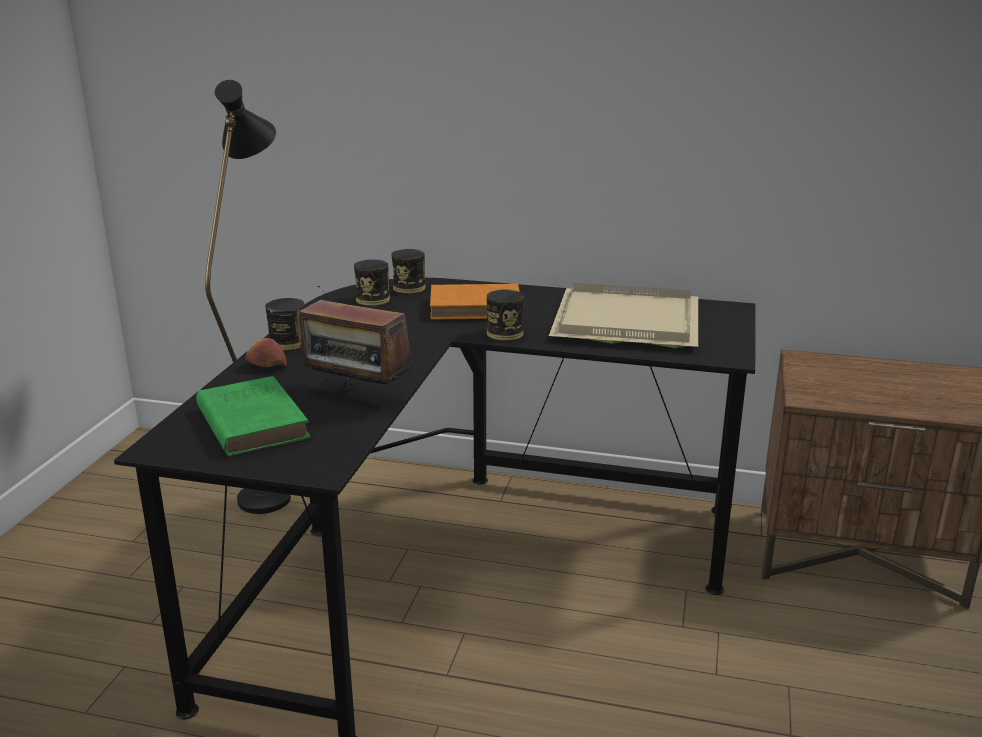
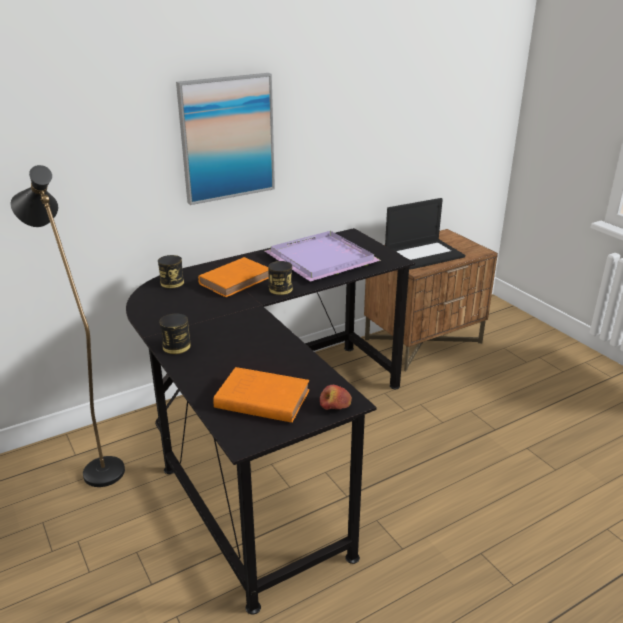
camera: 45 degrees left, 5 degrees up
green book [196,376,311,456] -> orange book [213,367,309,423]
apple [245,338,287,367] -> apple moved to [320,385,352,410]
radio [300,286,413,390] -> none
can [354,260,390,306] -> none
beige tray [549,283,698,348] -> purple tray [265,231,381,282]
none -> picture [176,73,275,205]
none -> laptop [385,198,465,270]

